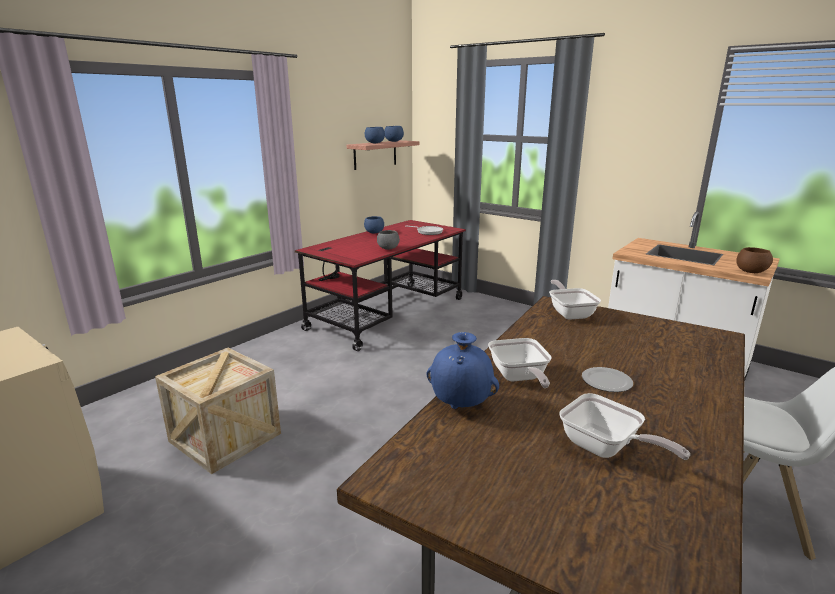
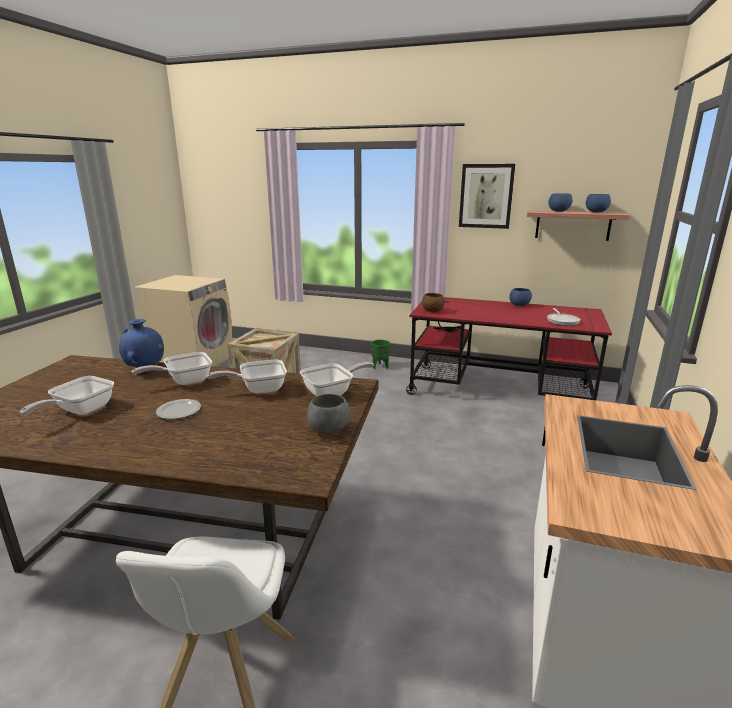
camera: 70 degrees right, 0 degrees up
grey bowl [377,230,400,250] -> grey bowl moved to [307,394,351,434]
brown bowl [736,247,773,273] -> brown bowl moved to [422,293,445,312]
none -> frying pan [207,359,287,394]
none -> green planter [371,340,390,369]
none -> picture [459,164,515,229]

